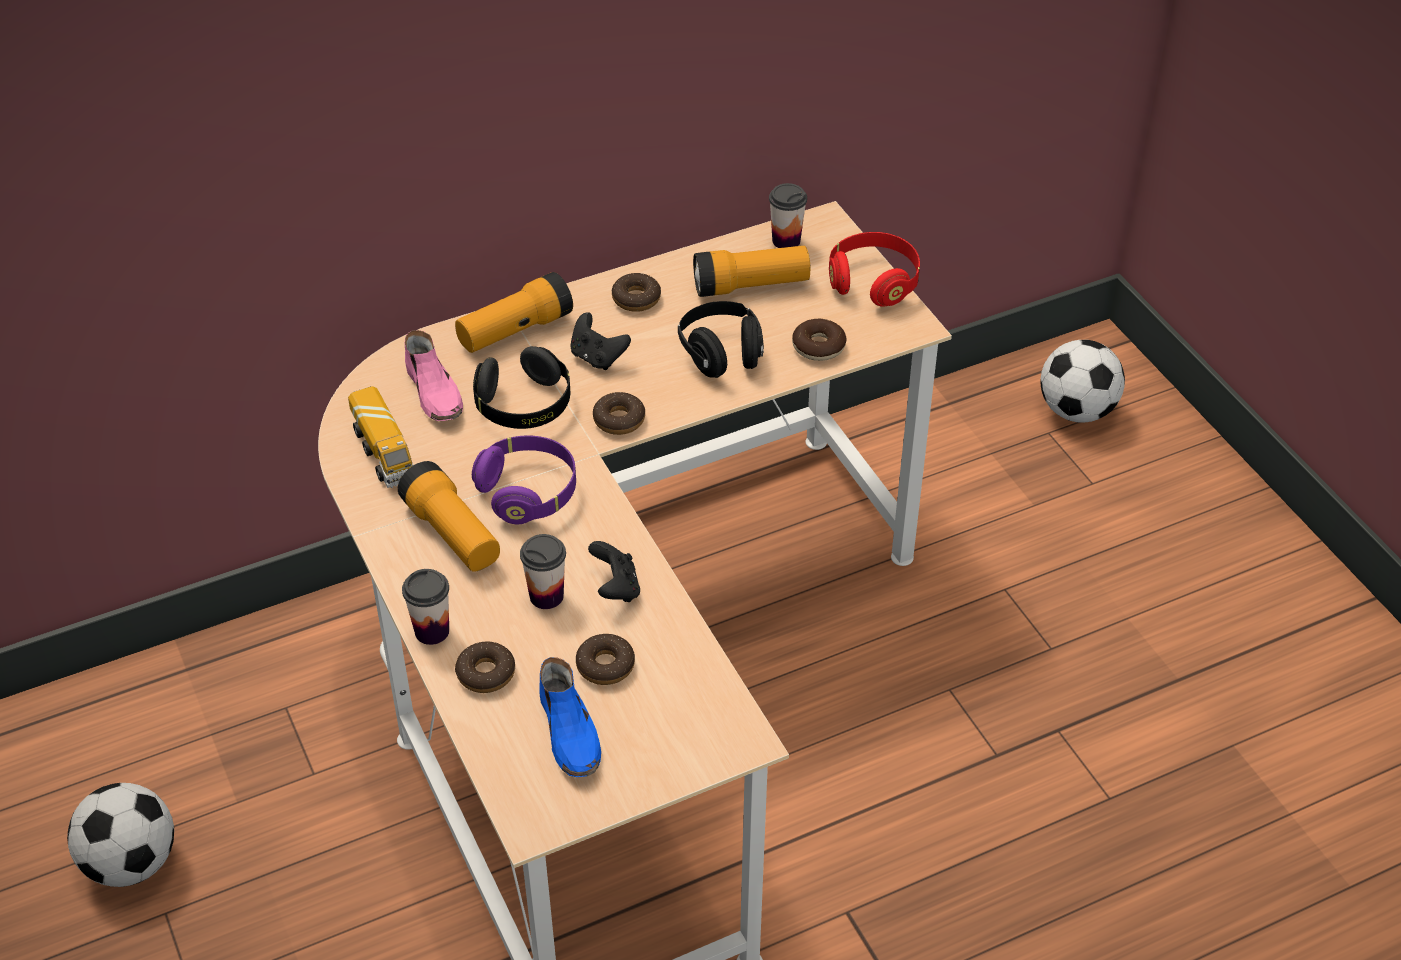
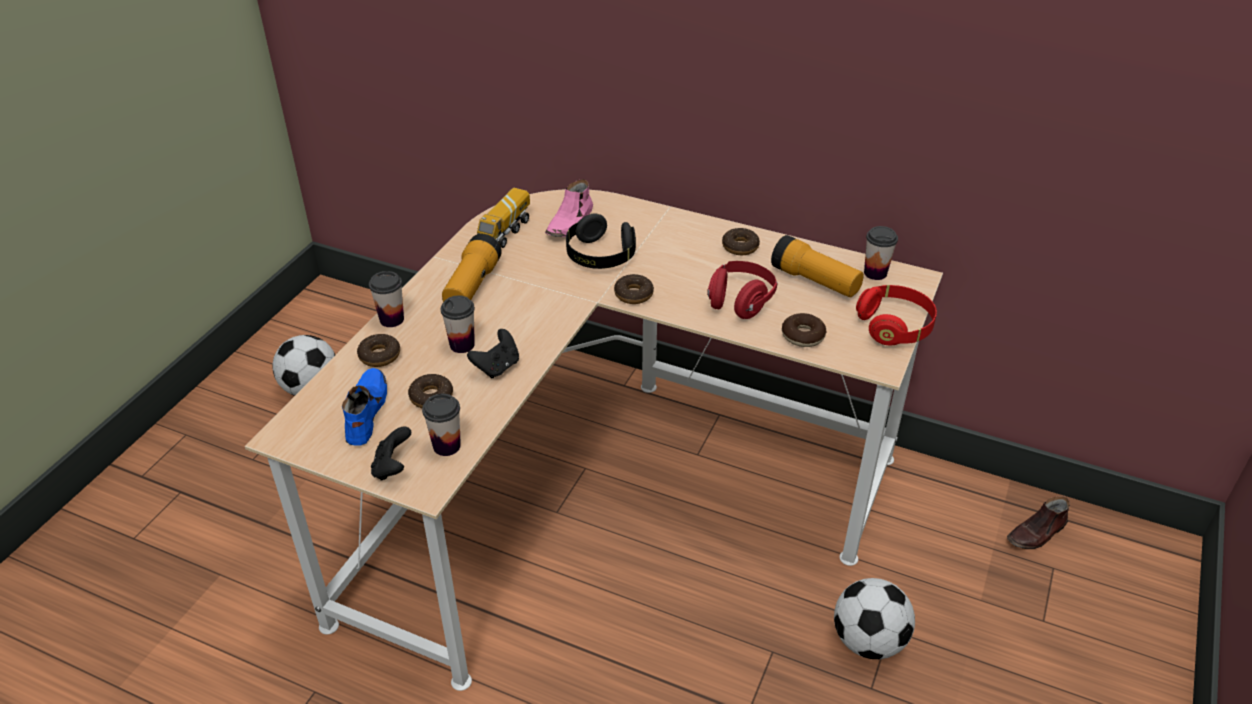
camera: 50 degrees right, 5 degrees down
flashlight [455,272,573,353] -> none
purple headphones [472,435,576,524] -> none
blue shoe [539,657,601,777] -> blue shoe turned 150 degrees clockwise [342,368,387,446]
black game controller [570,312,631,370] -> black game controller moved to [371,426,411,481]
black headphones [678,301,764,378] -> red headphones [707,261,777,319]
football [1041,340,1125,422] -> football moved to [834,578,915,659]
none -> cup [422,394,461,456]
none -> brown shoe [1007,496,1070,549]

